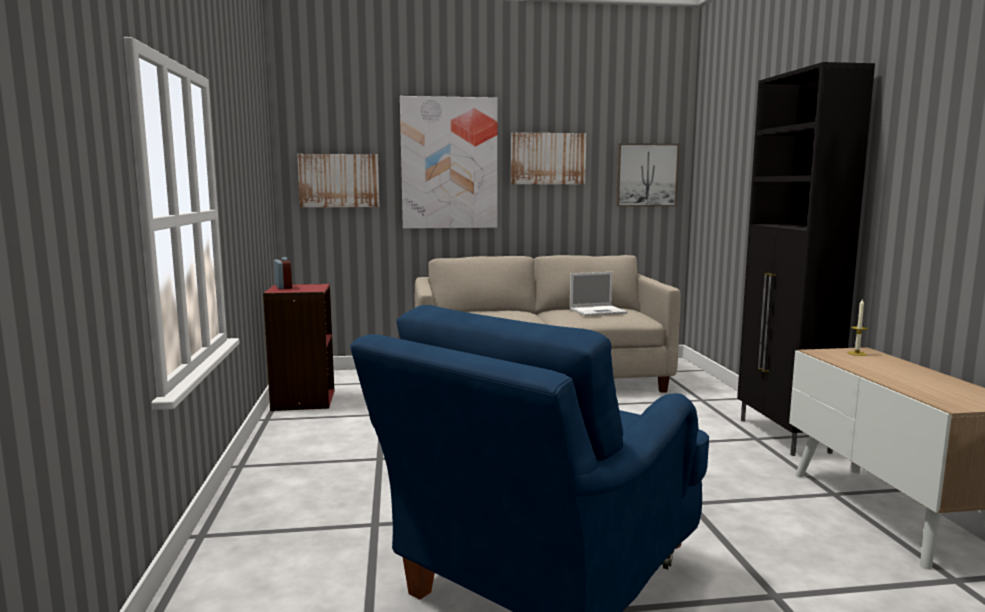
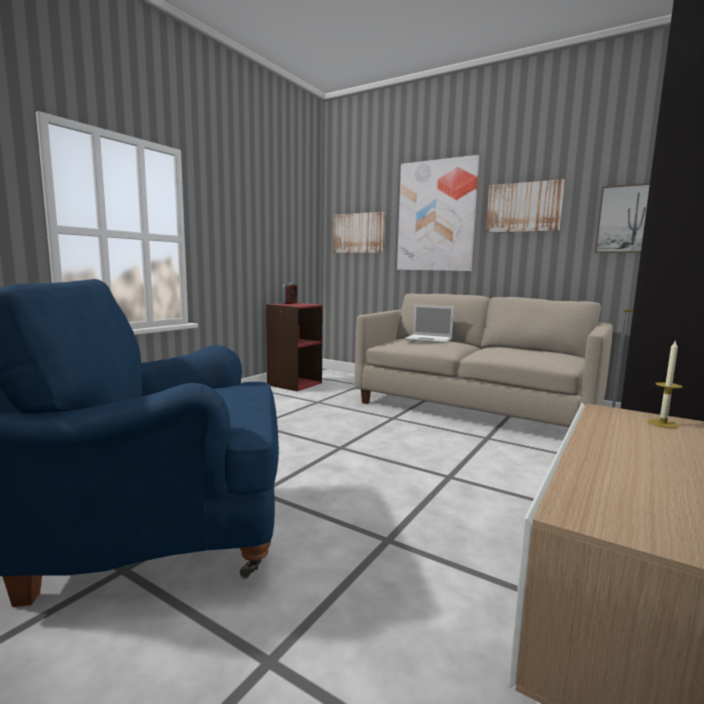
camera: 40 degrees right, 0 degrees up
laptop [570,272,628,316] -> laptop moved to [404,305,454,343]

